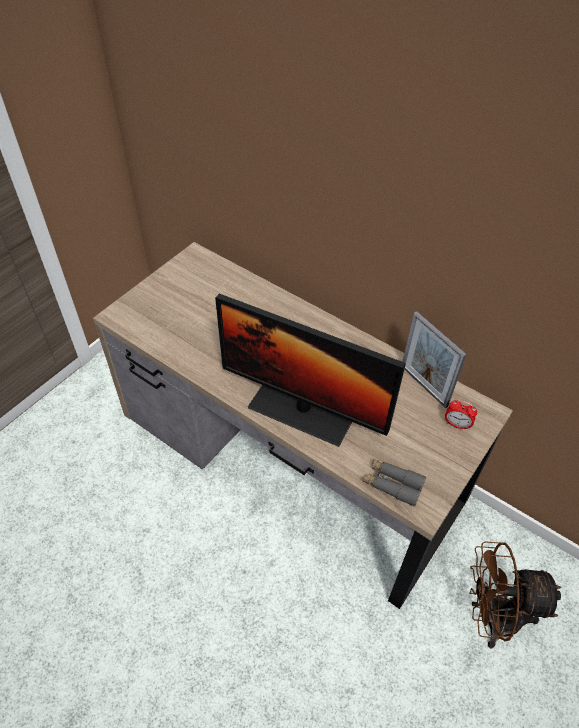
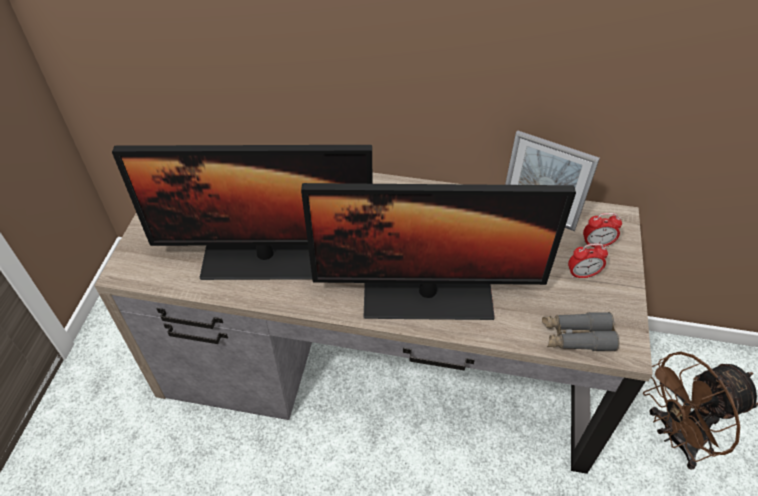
camera: 25 degrees left, 0 degrees up
none -> monitor [112,145,373,280]
none -> alarm clock [568,243,608,278]

